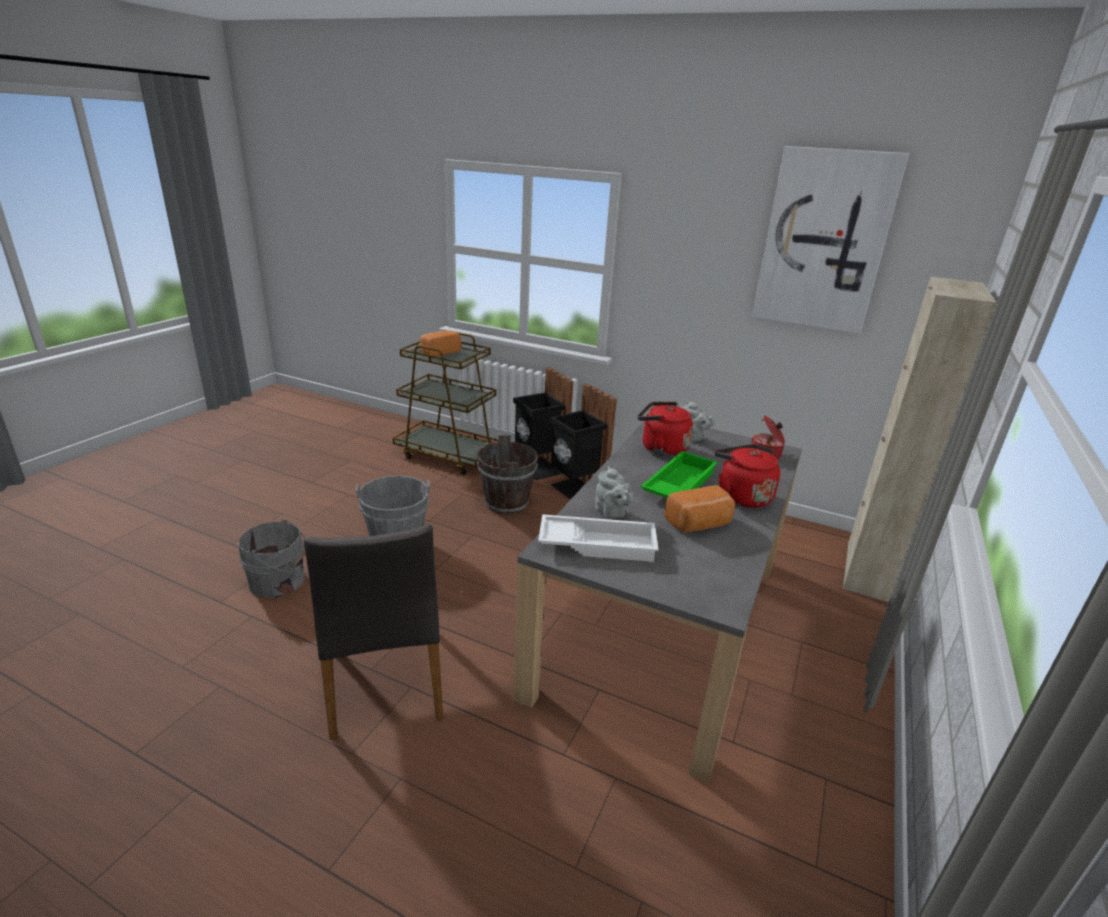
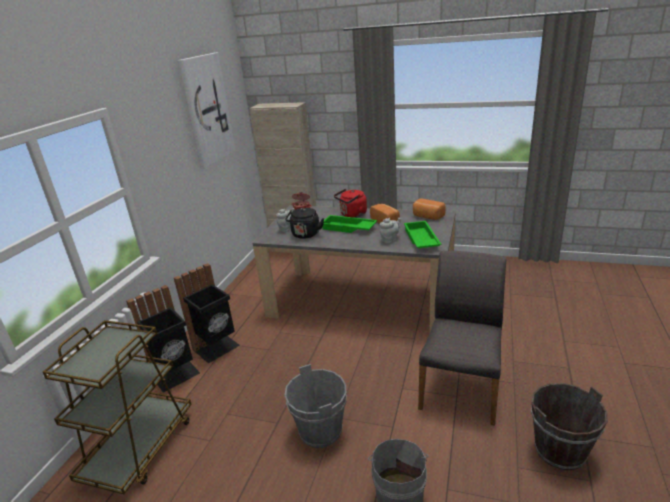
camera: 95 degrees left, 0 degrees up
grey chair [304,524,443,740] -> grey chair turned 45 degrees counterclockwise [418,251,506,426]
bread [420,330,461,356] -> bread moved to [413,198,446,220]
brown bucket [477,435,538,514] -> brown bucket moved to [531,383,608,470]
white tray [538,514,658,562] -> green tray [404,221,441,248]
red kettle [638,402,693,456] -> black kettle [285,208,324,239]

